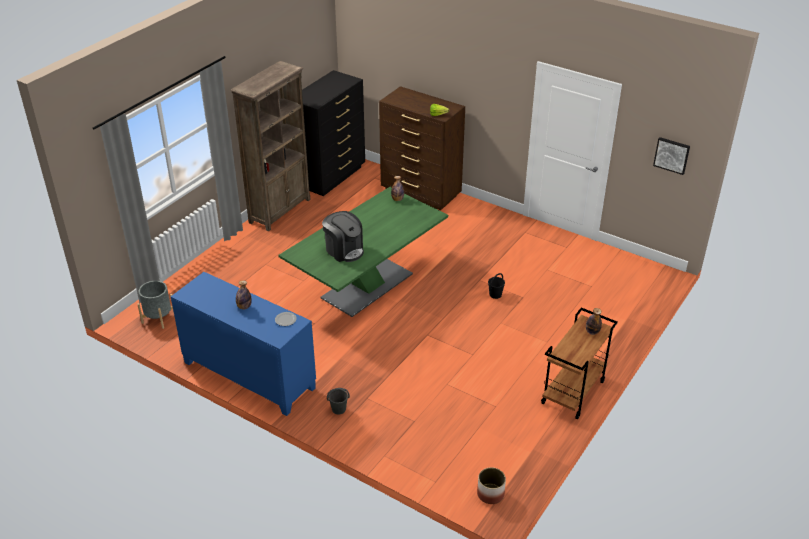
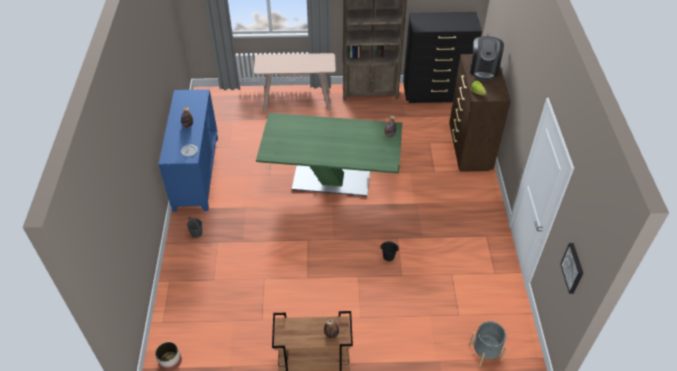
camera: 55 degrees right, 10 degrees up
grey planter [137,281,174,329] -> grey planter moved to [469,321,507,367]
coffee machine [322,211,364,262] -> coffee machine moved to [470,36,504,80]
none -> beige console table [254,53,336,112]

